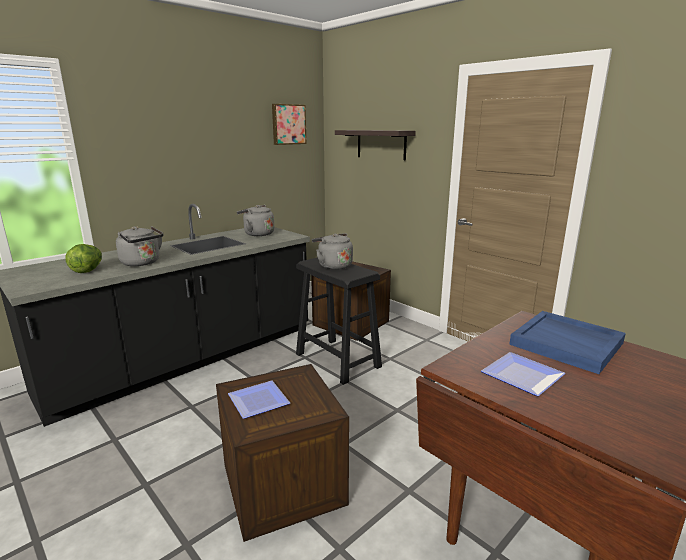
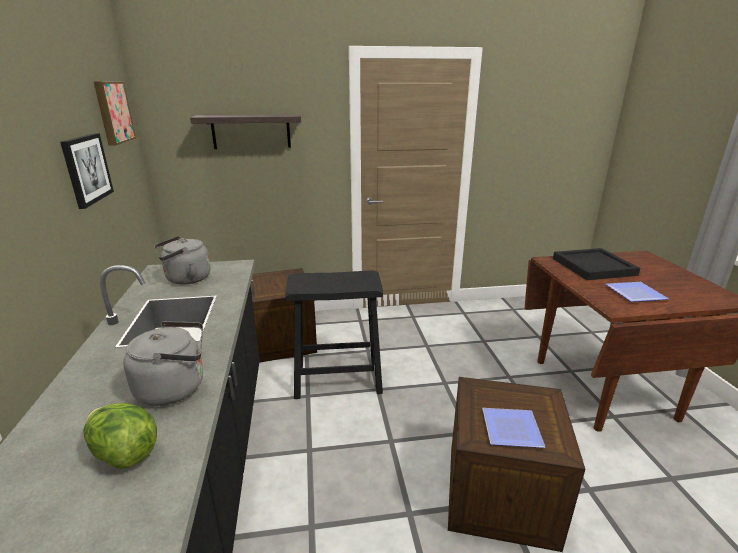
camera: 55 degrees left, 5 degrees up
grey kettle [312,233,353,270] -> none
blue tray [509,311,626,374] -> black tray [553,248,640,280]
none -> picture [60,133,114,209]

